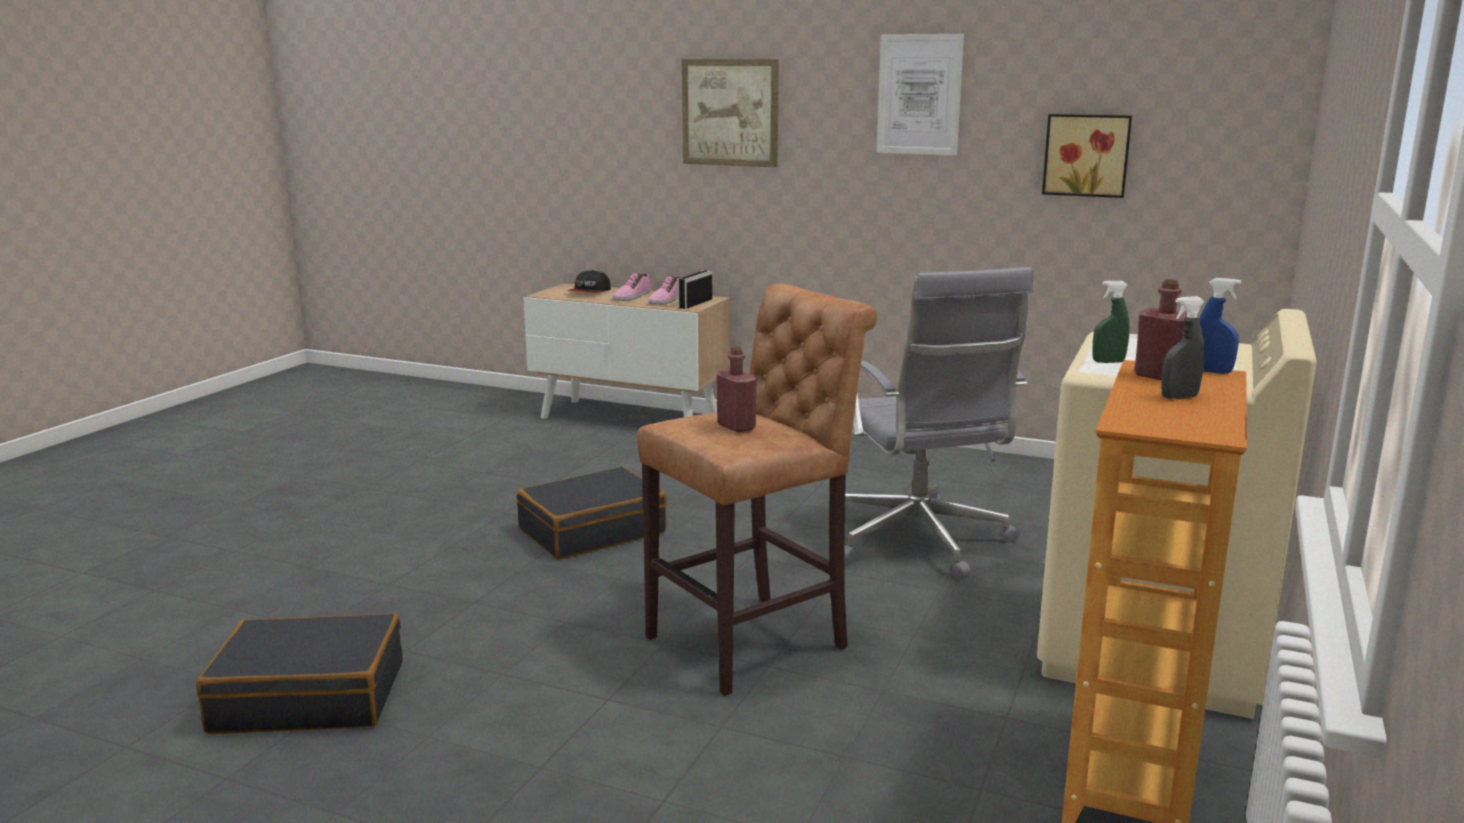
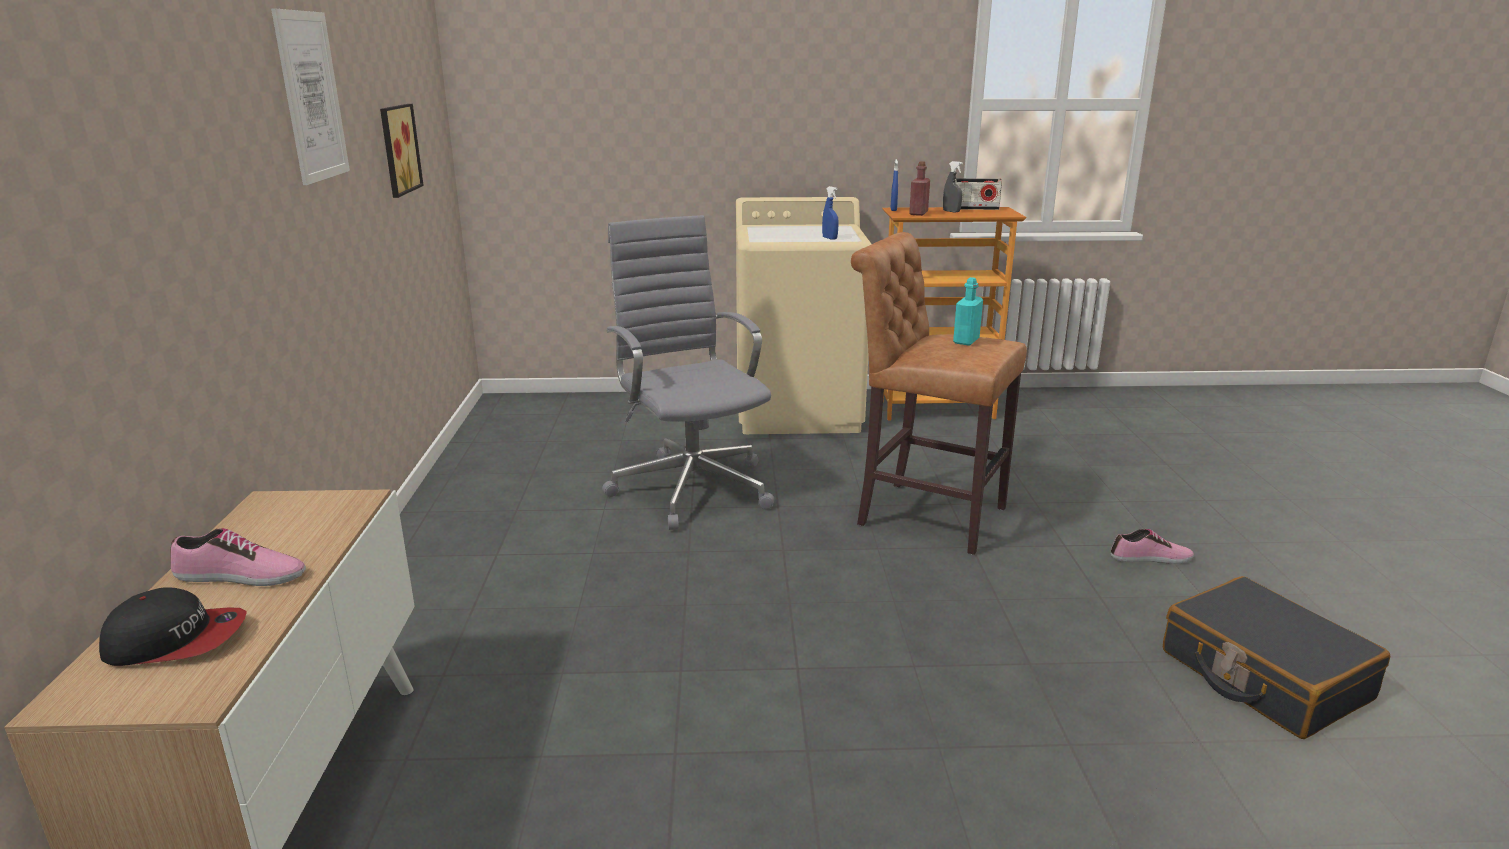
camera: 115 degrees left, 5 degrees up
black suitcase [517,467,667,560] -> none
shoe [648,276,682,305] -> shoe moved to [1111,529,1194,564]
radio [677,270,712,309] -> radio moved to [955,178,1002,210]
picture [682,59,779,167] -> none
red bottle [717,346,757,433] -> turquoise bottle [953,277,983,345]
grey office chair [844,267,1033,580] -> grey office chair turned 75 degrees counterclockwise [602,215,775,530]
green spray bottle [1092,281,1130,363] -> blue spray bottle [822,186,839,240]

